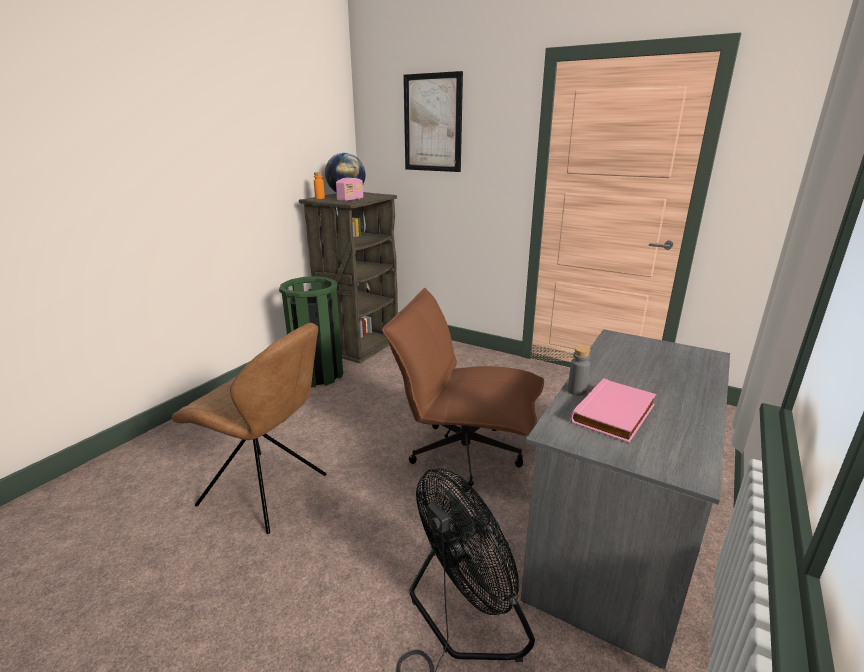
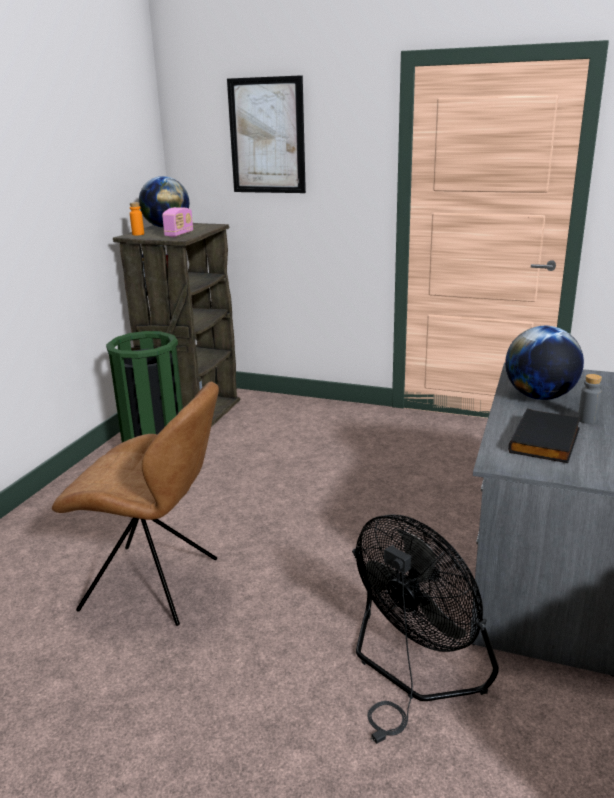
camera: 10 degrees left, 0 degrees up
brown office chair [382,288,544,492] -> none
grey bottle [568,346,590,396] -> grey bottle moved to [578,374,602,424]
pink book [571,378,656,443] -> black book [508,409,581,463]
none -> globe [505,326,584,400]

